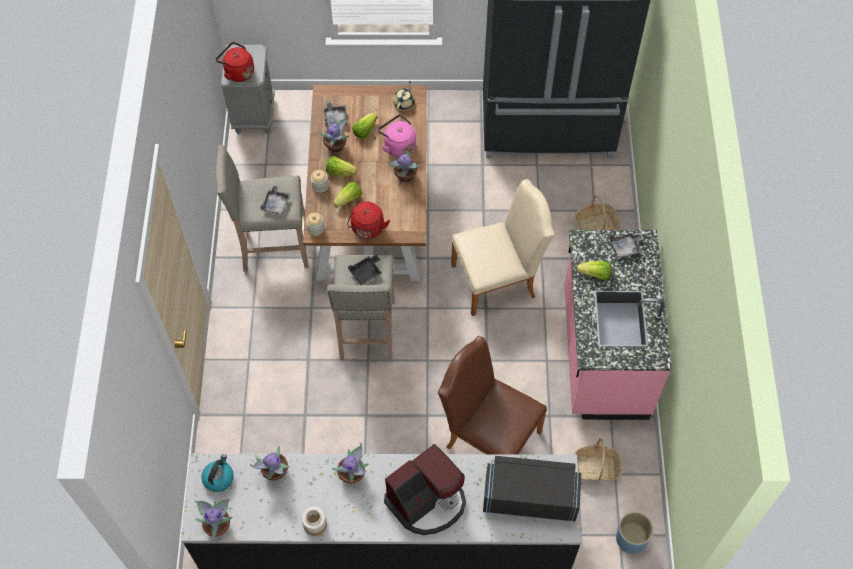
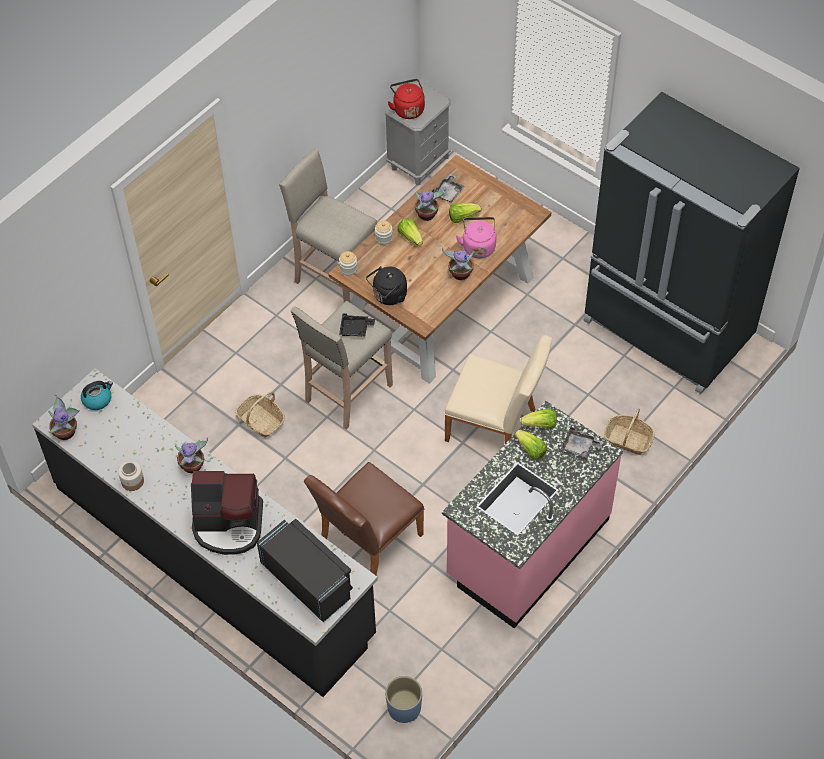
camera: 40 degrees right, 5 degrees down
potted plant [250,446,290,481] -> none
grey tray [261,185,290,214] -> none
lettuce [333,182,362,208] -> lettuce moved to [520,408,557,429]
red kettle [347,202,390,239] -> black kettle [366,266,407,305]
beige teapot [393,81,415,110] -> none
brown chair [438,336,547,454] -> brown chair turned 120 degrees counterclockwise [304,462,424,575]
basket [574,438,622,481] -> basket moved to [235,392,285,437]

